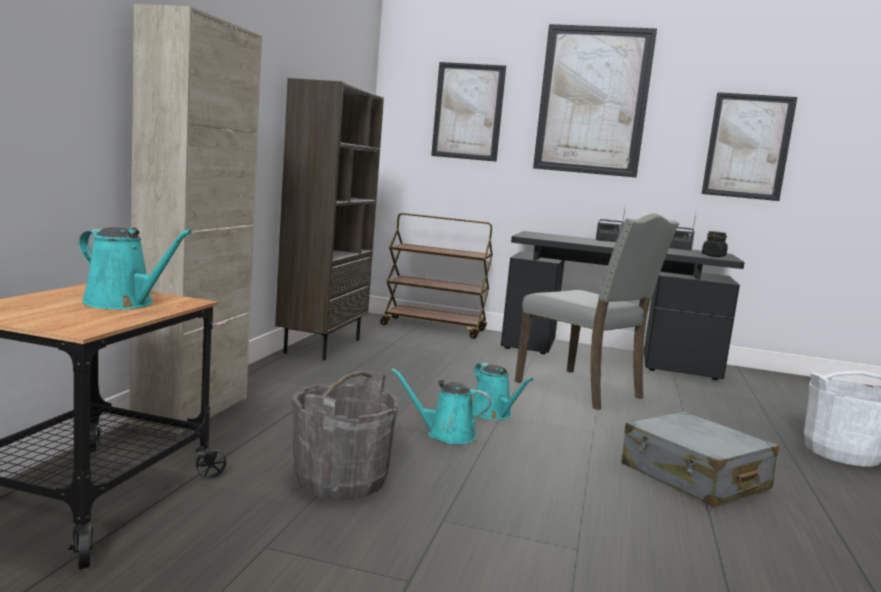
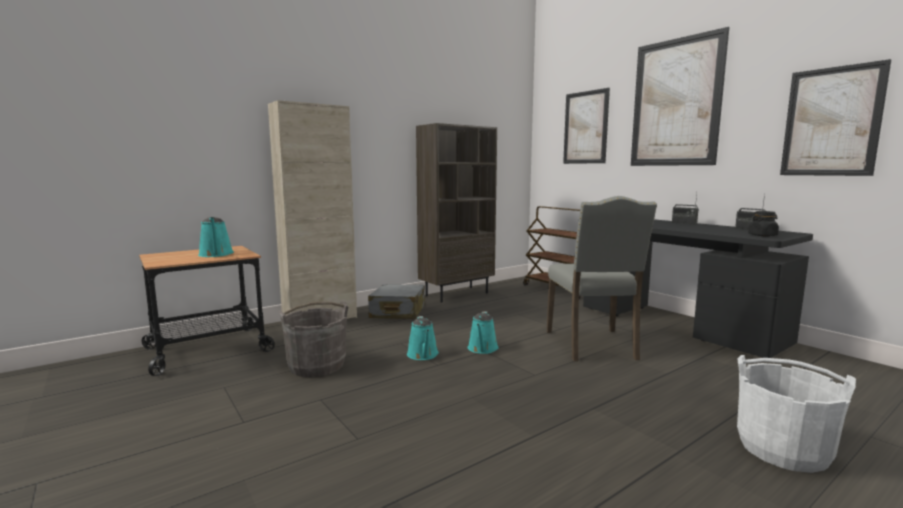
camera: 40 degrees right, 0 degrees up
turquoise watering can [391,368,491,444] -> turquoise watering can turned 150 degrees counterclockwise [407,316,439,360]
grey suitcase [622,411,779,507] -> grey suitcase moved to [368,284,425,319]

